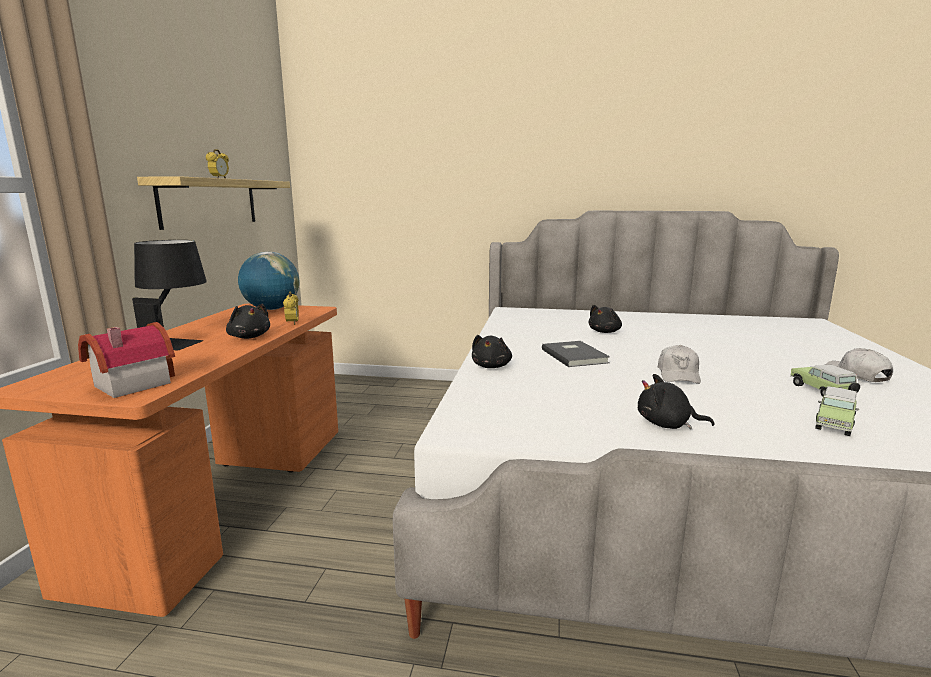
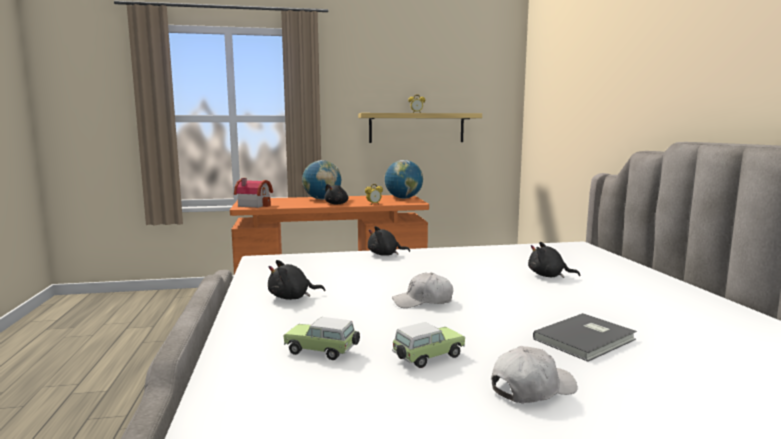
camera: 70 degrees right, 5 degrees down
black table lamp [132,240,207,350] -> globe [302,160,341,200]
grey book [542,341,610,367] -> grey book moved to [533,313,637,362]
black plush toy [638,374,714,429] -> black plush toy turned 105 degrees counterclockwise [268,260,325,300]

